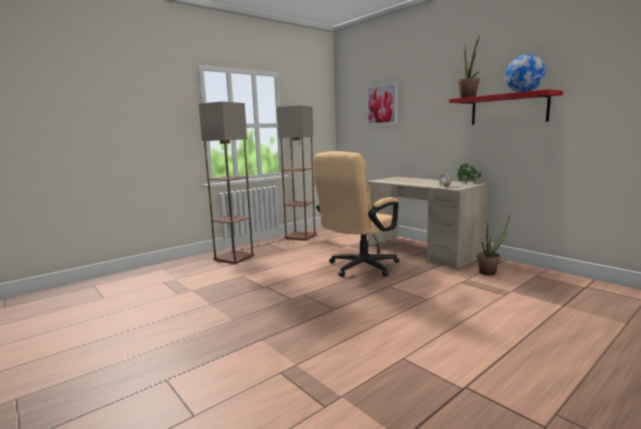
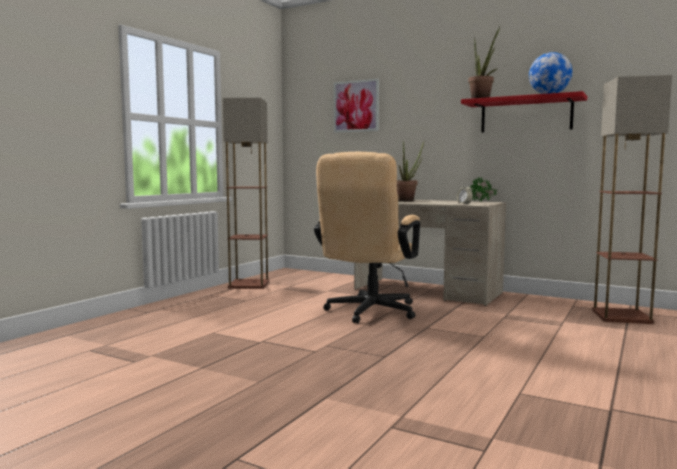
camera: 20 degrees left, 5 degrees down
floor lamp [199,101,254,264] -> floor lamp moved to [592,75,672,324]
potted plant [477,216,510,275] -> potted plant moved to [397,141,424,202]

